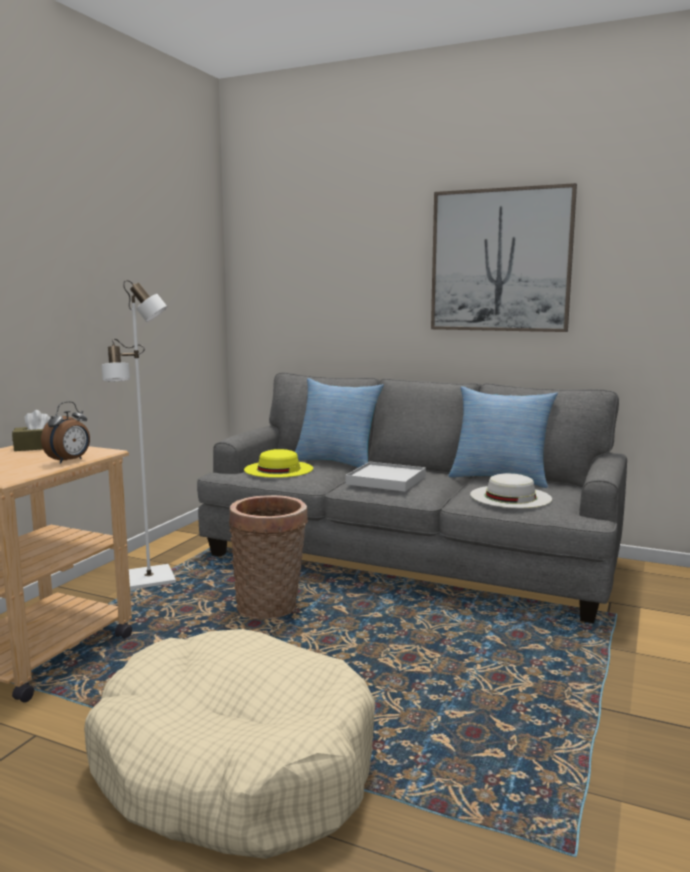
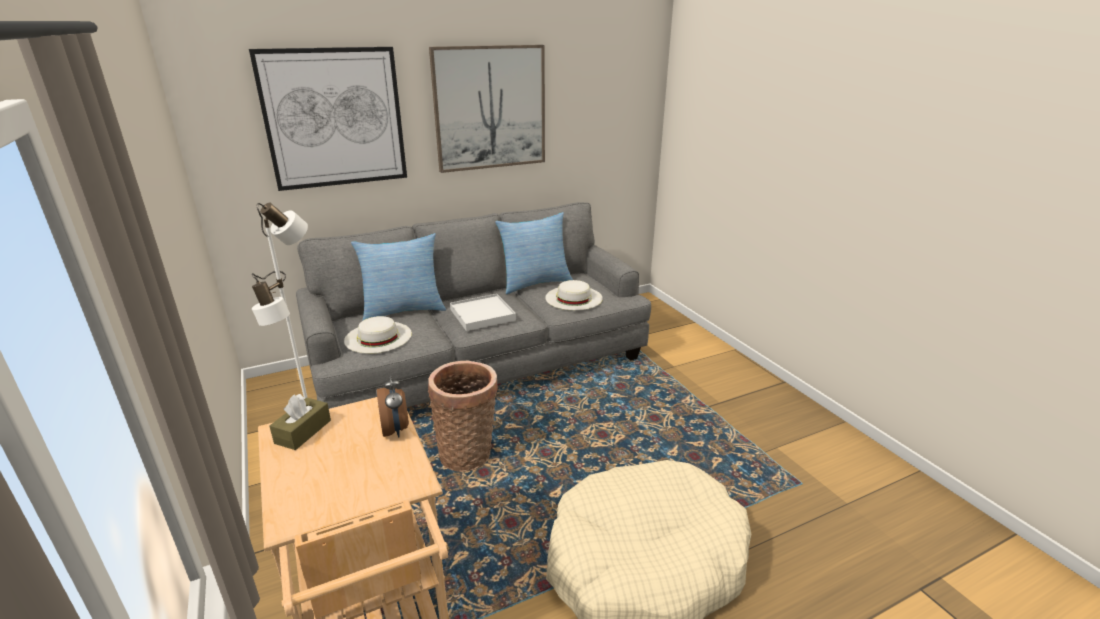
camera: 50 degrees left, 15 degrees up
yellow hat [244,449,313,478] -> white hat [344,316,412,354]
none -> picture [249,47,407,191]

